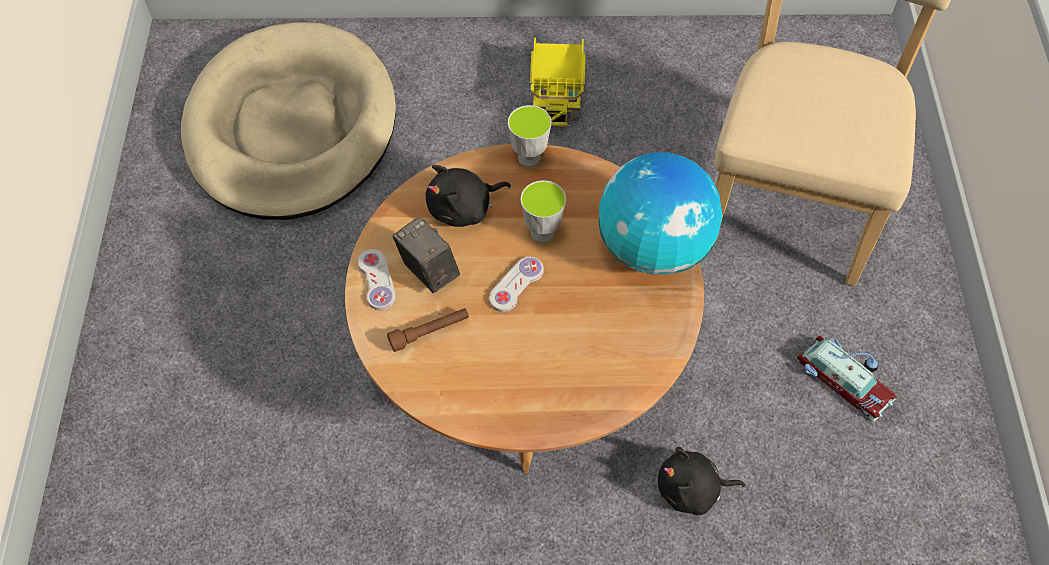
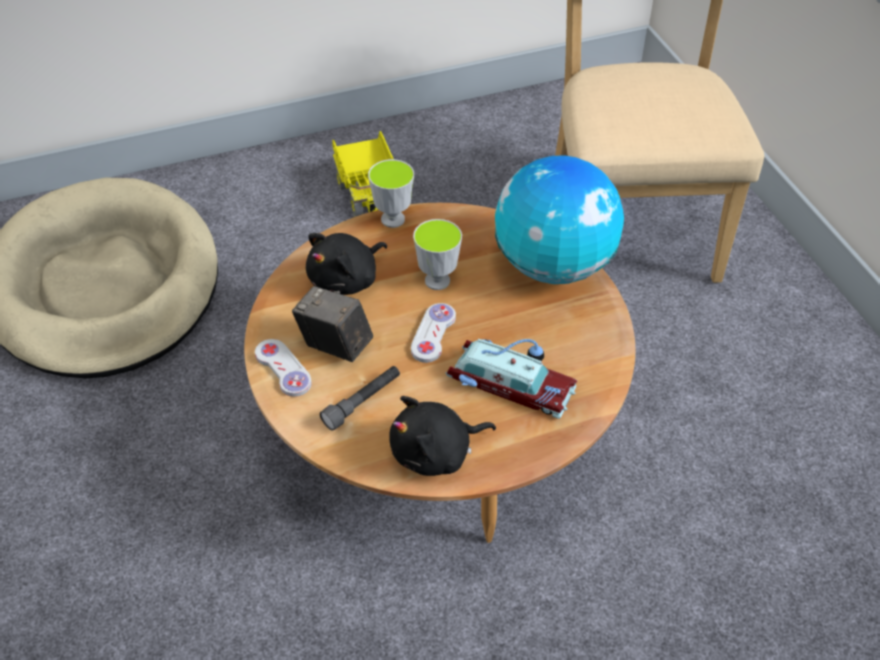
camera: 20 degrees left, 10 degrees down
brown flashlight [387,308,469,352] -> grey flashlight [320,366,400,431]
black plush toy [658,447,745,515] -> black plush toy moved to [389,396,496,476]
toy car [795,336,897,422] -> toy car moved to [445,339,577,419]

